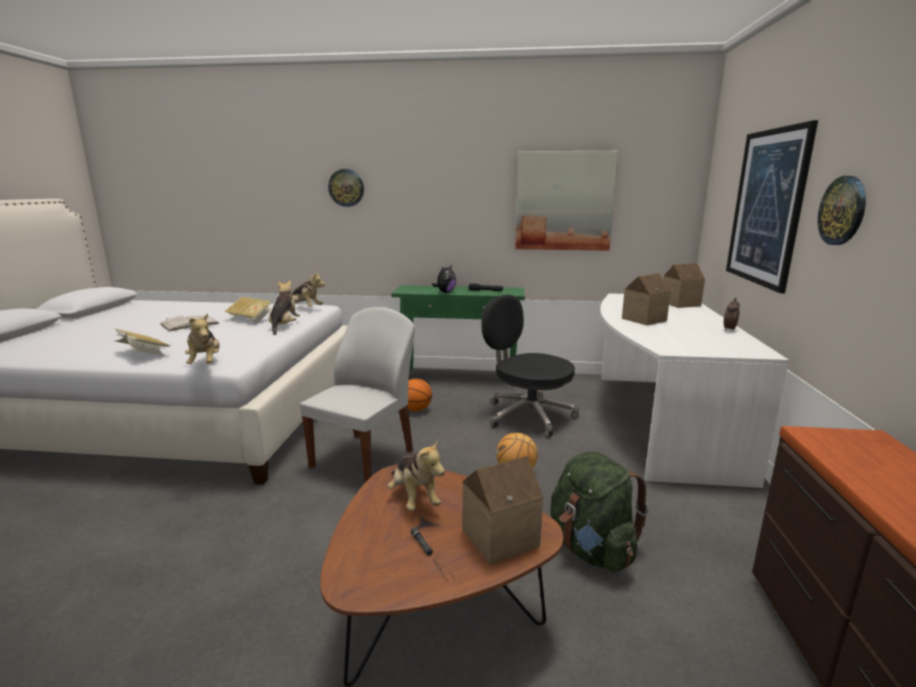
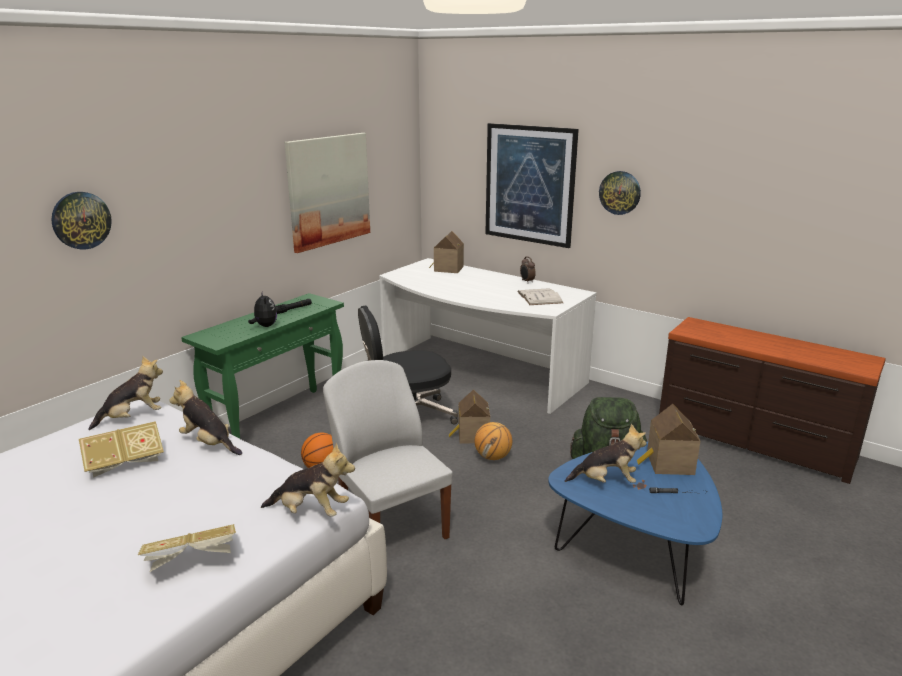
camera: 60 degrees left, 5 degrees up
white book [160,315,220,331] -> white book moved to [517,288,563,305]
brown coffee table [320,465,563,687] -> blue coffee table [548,442,722,605]
toy house [622,273,671,325] -> toy house moved to [449,390,490,444]

